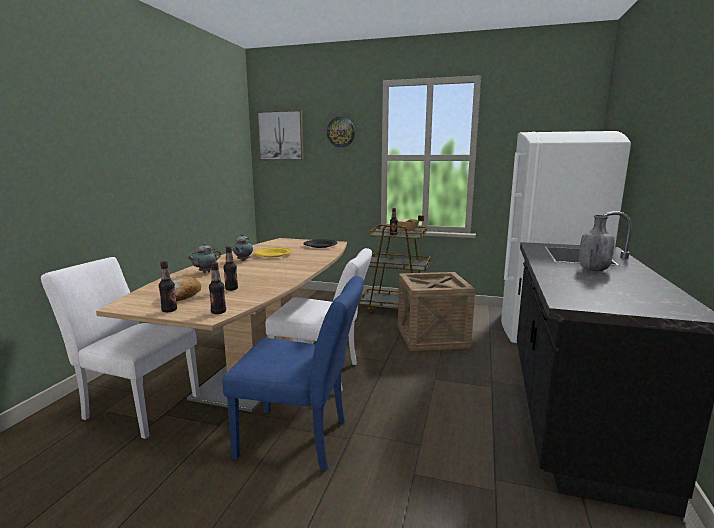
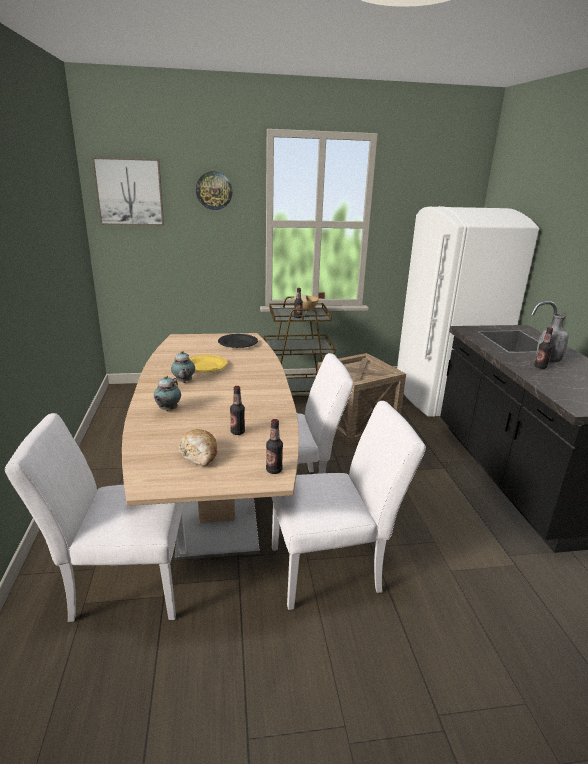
camera: 25 degrees left, 10 degrees up
bottle [159,261,177,312] -> bottle moved to [534,327,553,369]
blue chair [223,276,364,471] -> white chair [272,401,426,610]

